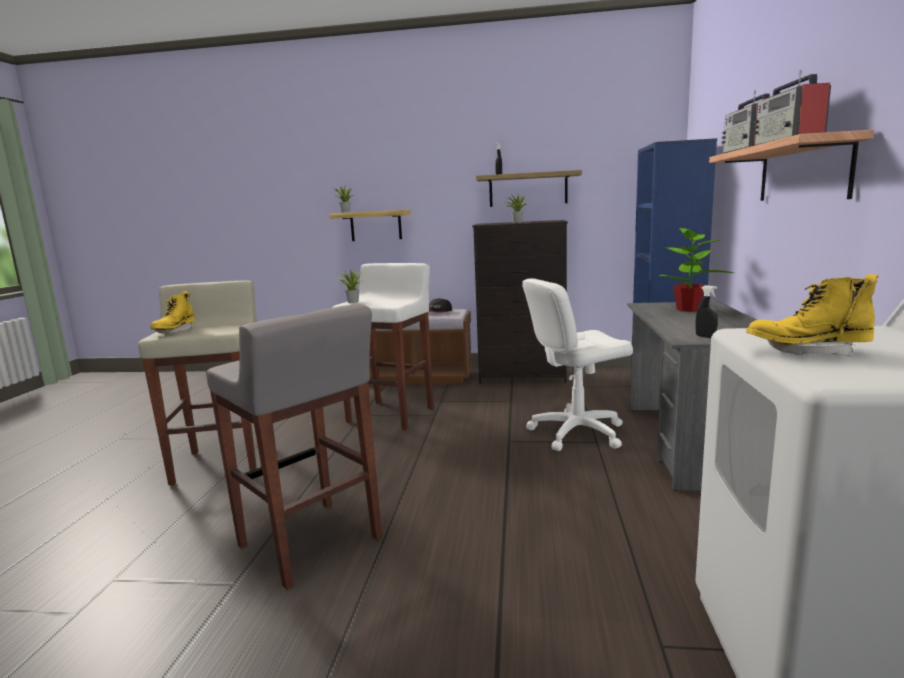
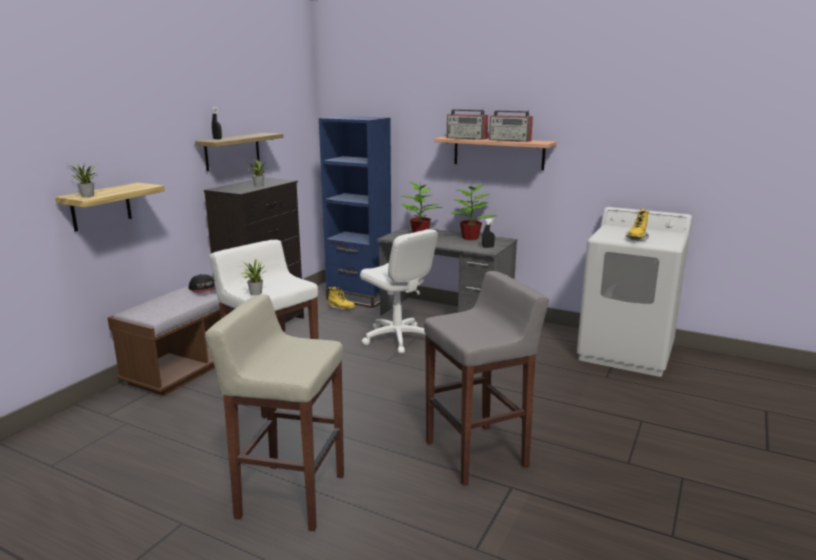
camera: 70 degrees left, 5 degrees up
yellow boot [150,291,195,334] -> yellow boot moved to [328,287,355,310]
white office chair [522,278,633,451] -> white office chair turned 45 degrees counterclockwise [360,229,438,353]
none -> potted plant [451,185,496,240]

